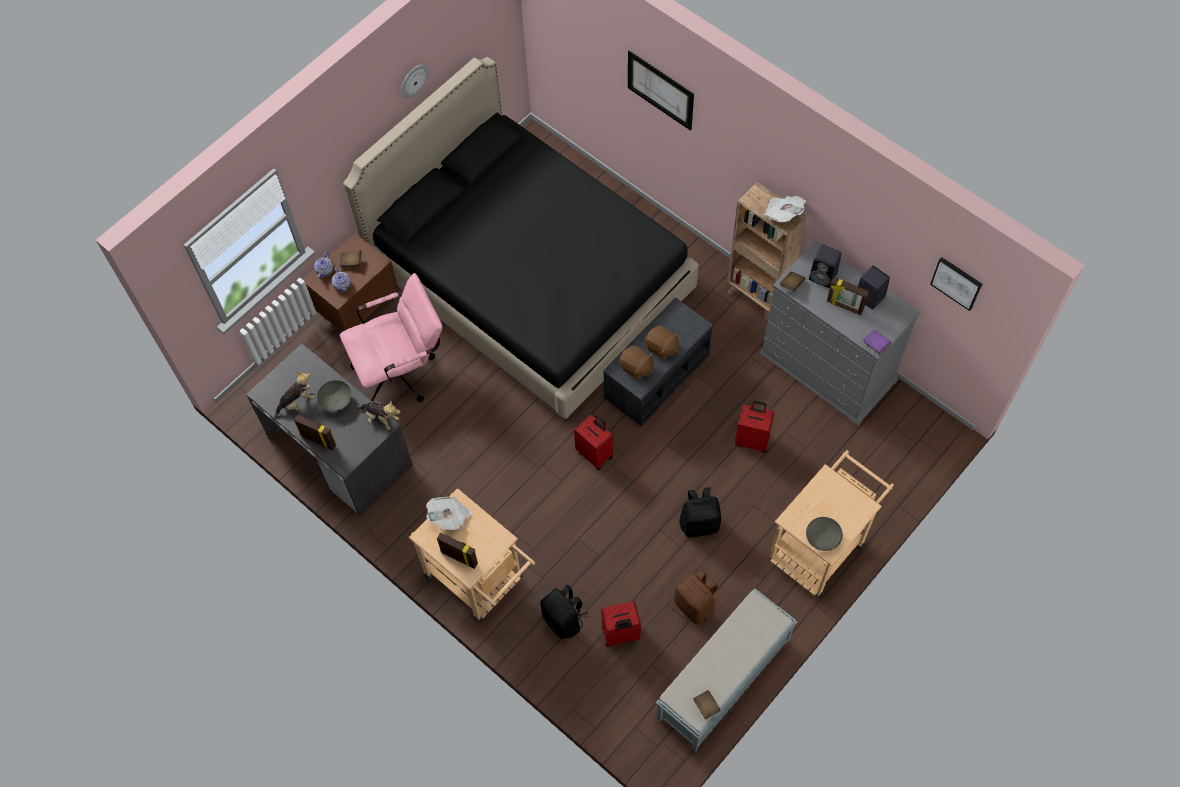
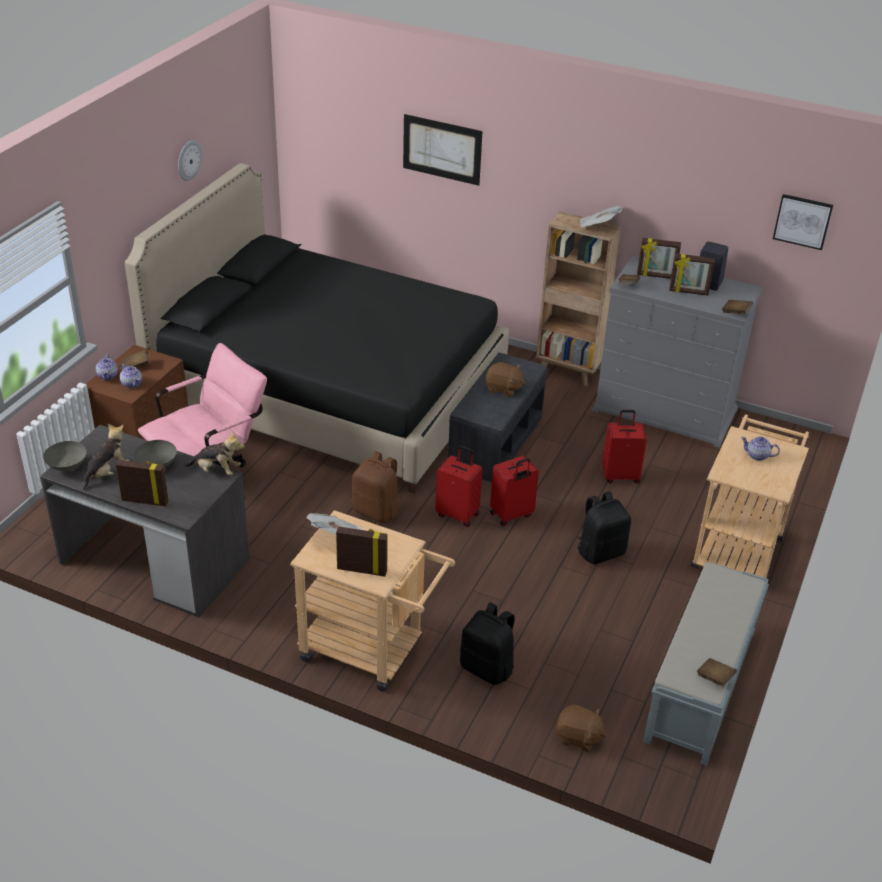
camera: 20 degrees left, 25 degrees down
red suitcase [601,601,641,647] -> red suitcase moved to [490,456,539,526]
brown plush toy [619,345,653,380] -> brown plush toy moved to [556,705,607,752]
brown backpack [674,569,720,624] -> brown backpack moved to [351,451,400,523]
grey bowl [806,517,843,551] -> grey bowl moved to [43,441,87,471]
black speaker [809,244,842,288] -> picture frame [637,238,681,279]
purple book [863,330,892,354] -> brown book [722,300,753,315]
none -> teapot [741,437,780,461]

